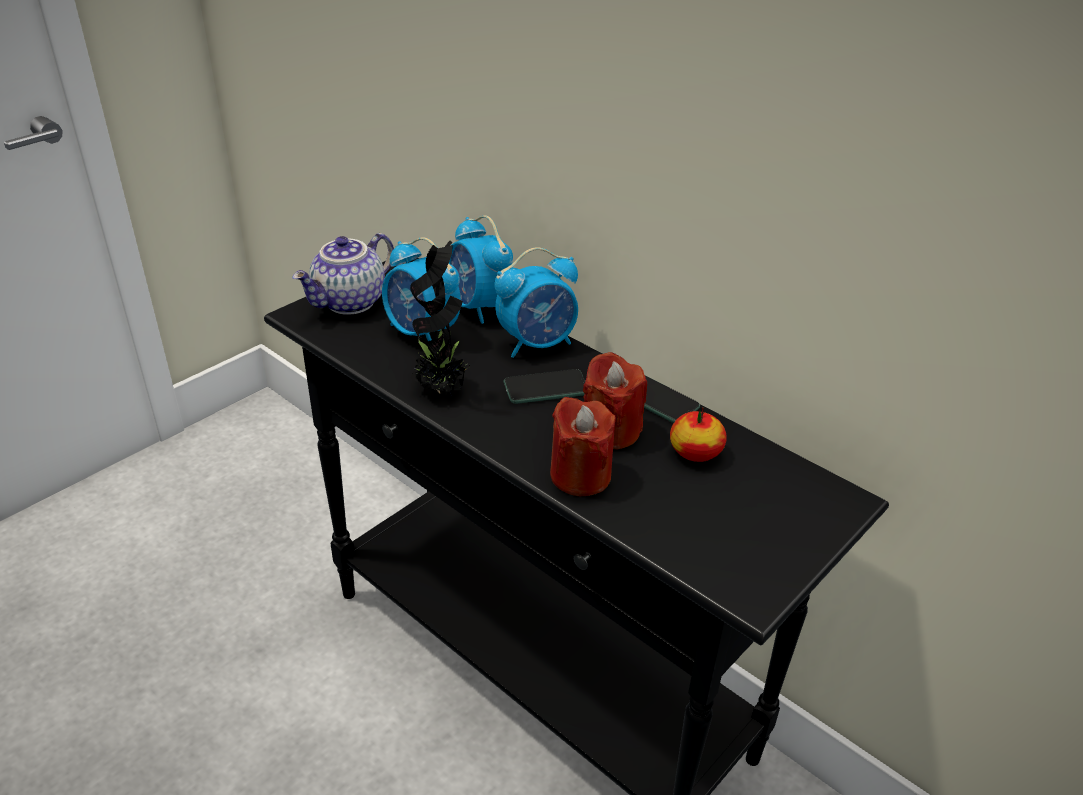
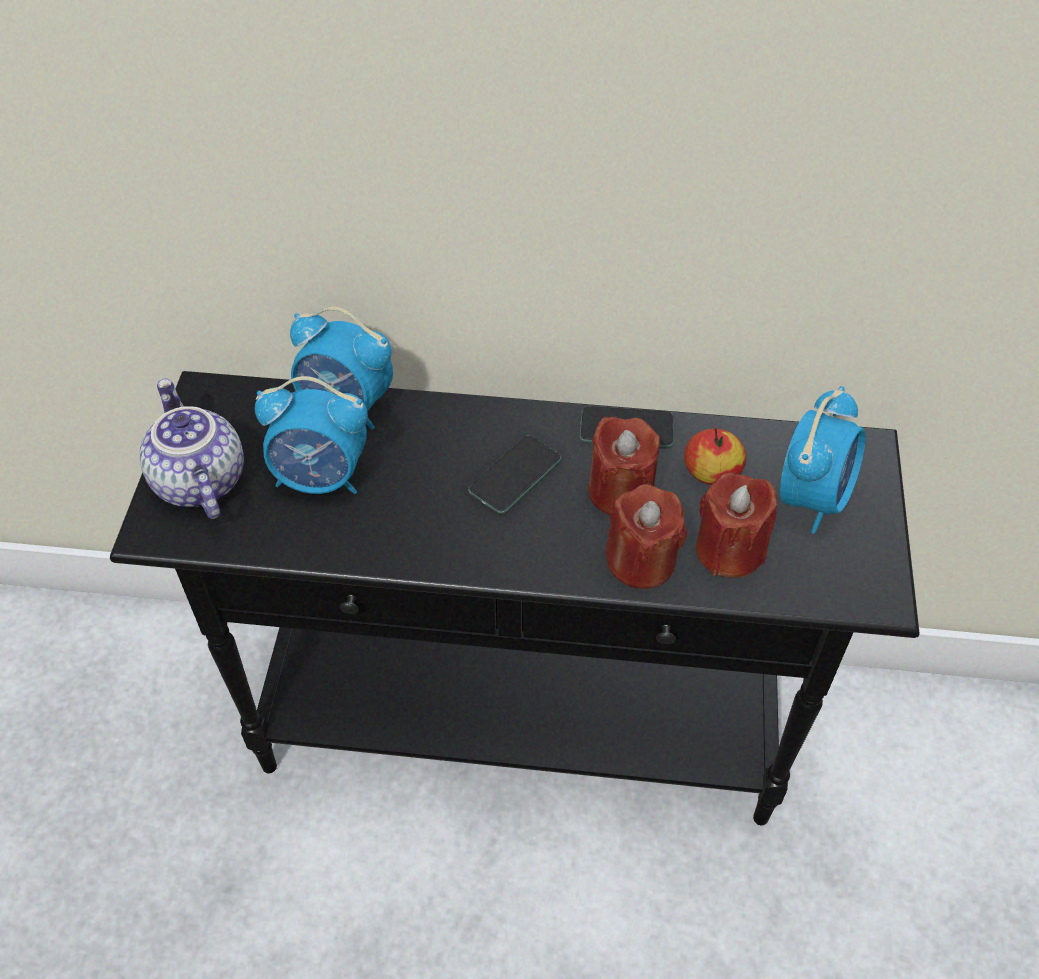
camera: 35 degrees left, 15 degrees up
teapot [292,233,394,315] -> teapot turned 150 degrees clockwise [140,379,244,519]
potted plant [410,241,470,396] -> none
alarm clock [495,247,578,358] -> alarm clock moved to [780,386,866,534]
none -> red candle [696,473,777,578]

